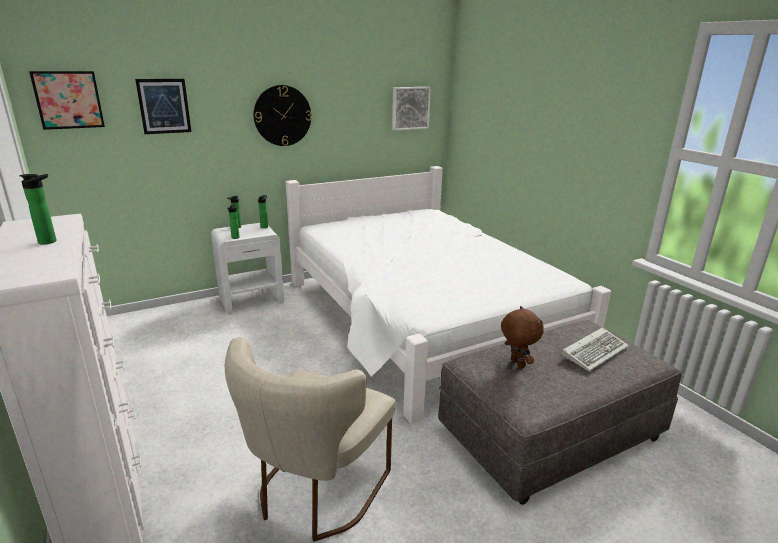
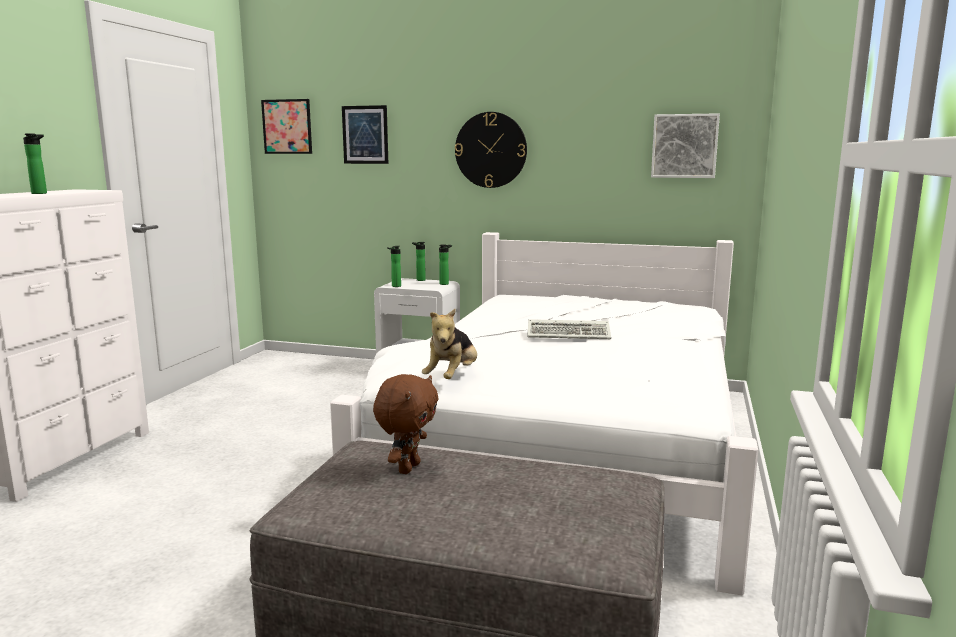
camera: 45 degrees right, 10 degrees down
beige chair [225,337,395,542] -> none
keyboard [562,327,629,371] -> keyboard moved to [527,319,611,339]
none -> plush toy [422,308,477,379]

